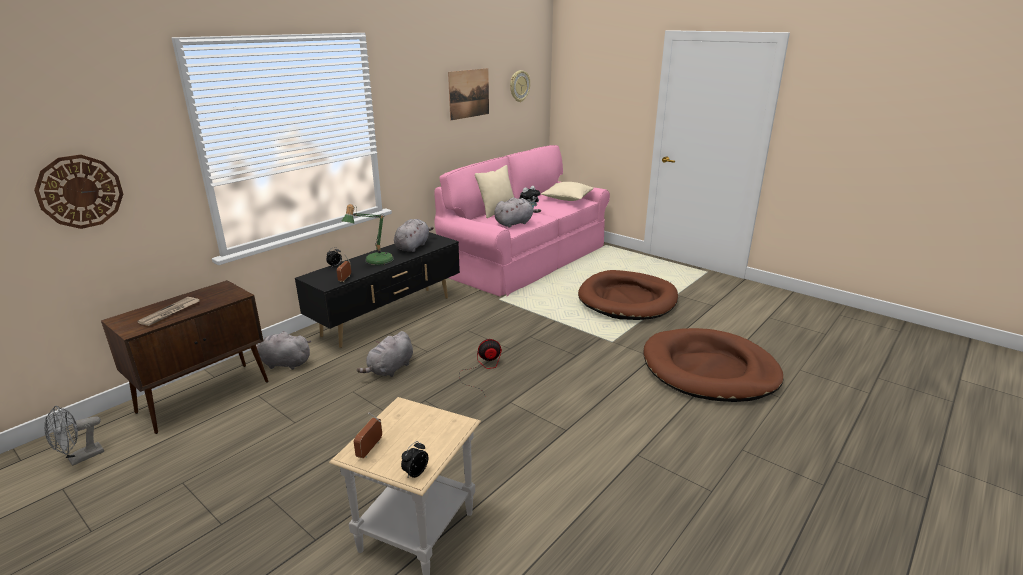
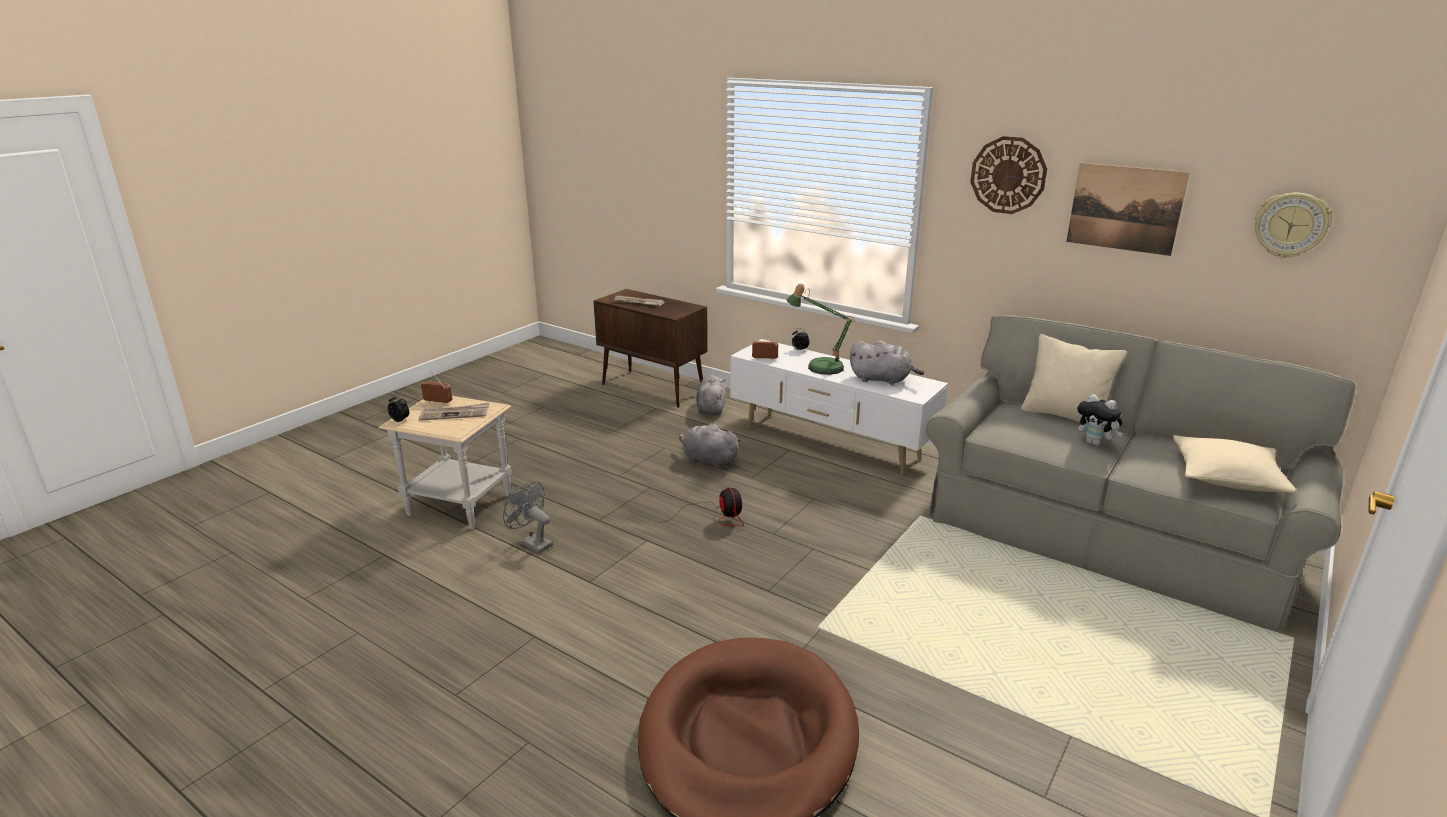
camera: 85 degrees right, 0 degrees up
wall clock [34,155,123,229] -> wall clock moved to [970,136,1047,214]
grey fan [44,406,104,466] -> grey fan moved to [503,481,553,553]
black tv stand [295,232,460,348] -> white tv stand [730,339,948,476]
pink sofa [434,145,610,297] -> grey sofa [926,315,1356,632]
grey plush toy [494,197,541,228] -> none
brown dog bed [578,270,678,320] -> none
none -> newspaper [419,403,490,421]

